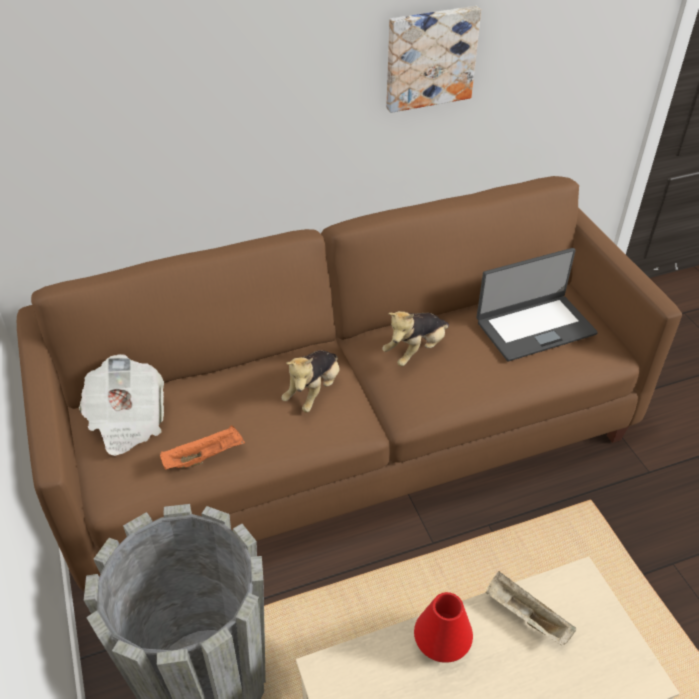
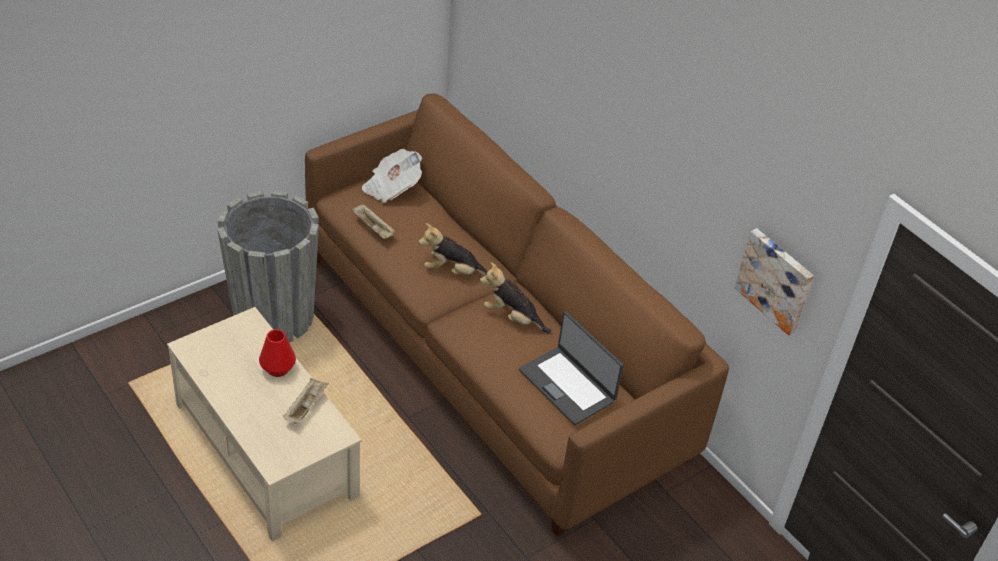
camera: 70 degrees right, 0 degrees up
orange tray [160,425,245,470] -> beige tray [352,204,395,239]
picture [386,6,481,113] -> picture moved to [735,228,814,335]

